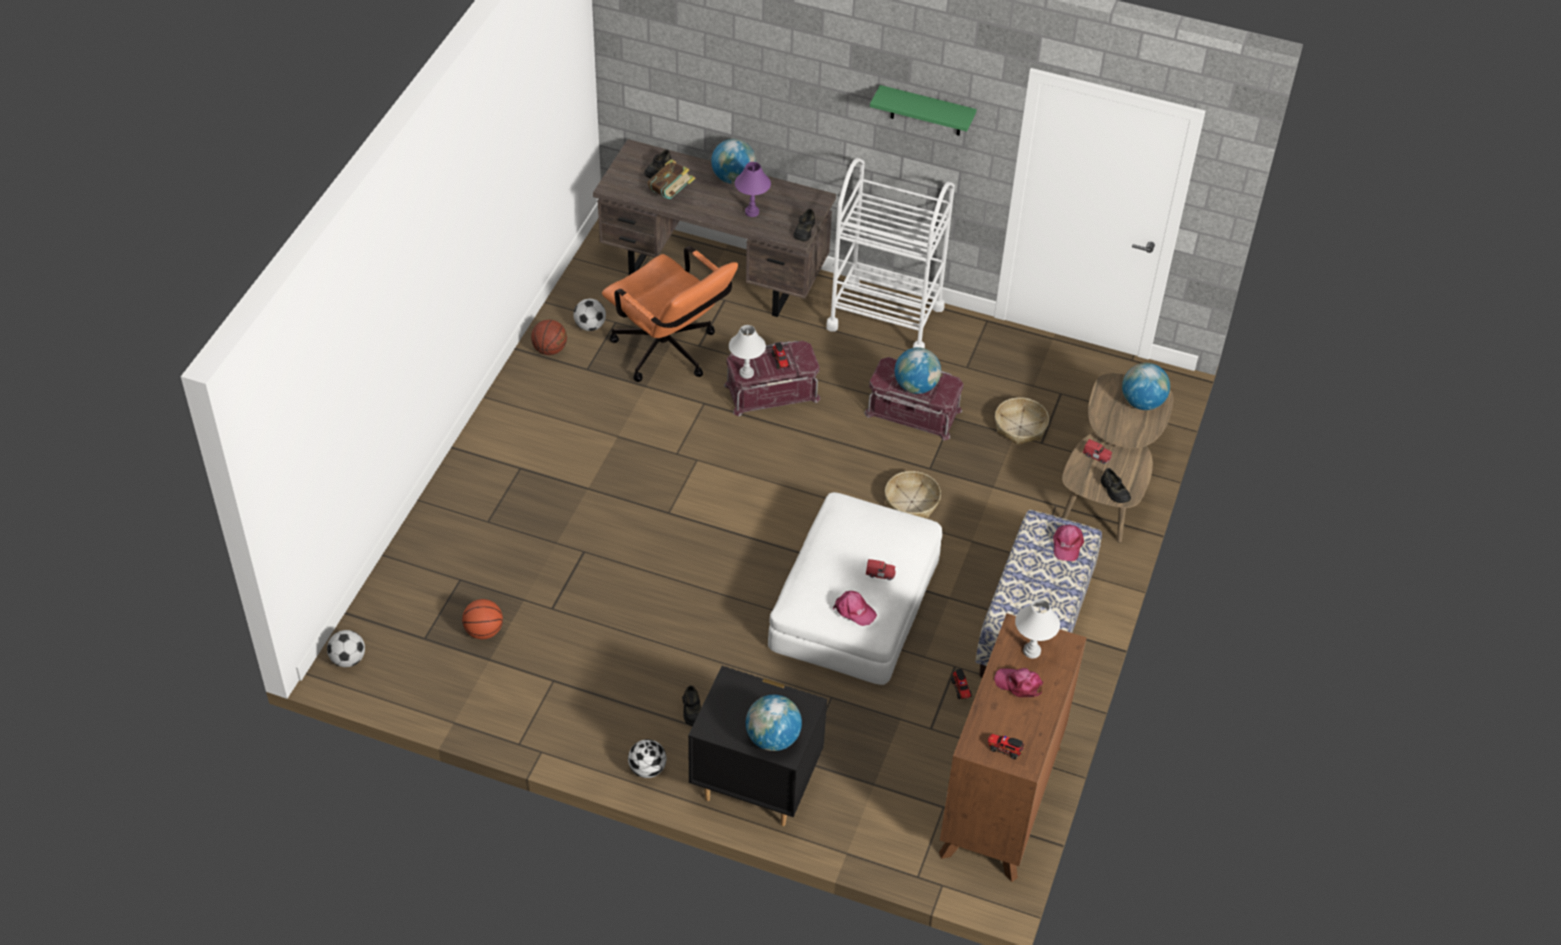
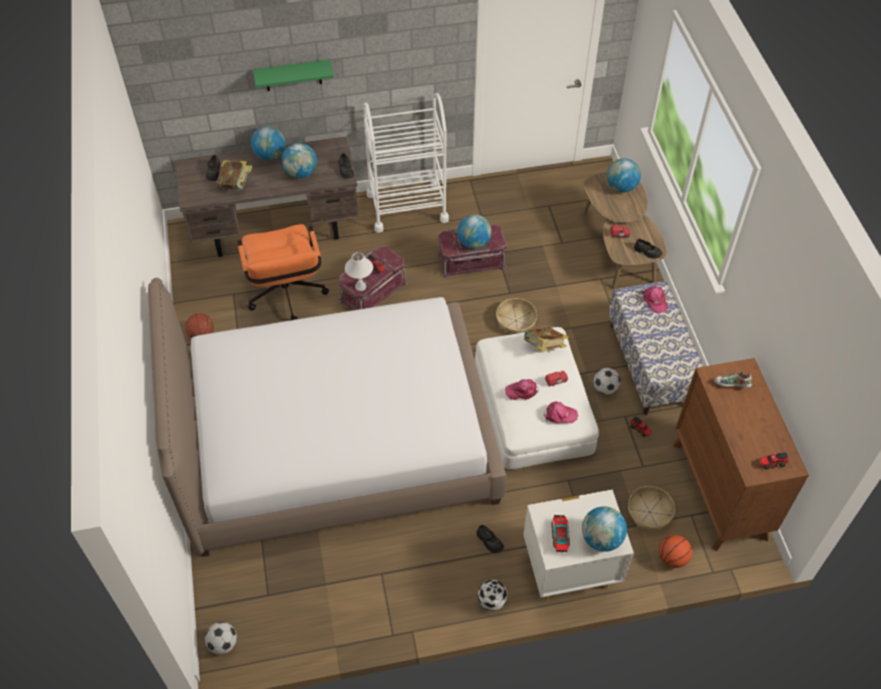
camera: 30 degrees left, 5 degrees up
basketball [462,599,503,639] -> basketball moved to [659,535,692,568]
football [573,299,606,331] -> football moved to [594,368,621,394]
orange office chair [602,246,738,382] -> orange office chair turned 60 degrees clockwise [237,224,329,320]
black nightstand [688,666,827,826] -> white nightstand [523,489,634,600]
purple table lamp [735,162,771,217] -> globe [282,143,317,178]
green shelf [870,85,977,136] -> green shelf moved to [253,60,334,91]
pink cap [994,668,1043,697] -> pink cap moved to [505,379,538,400]
basket [995,397,1049,445] -> basket moved to [628,486,675,531]
white table lamp [1015,599,1060,658] -> shoe [714,372,752,388]
none -> bed [148,278,507,557]
none -> book [523,327,568,351]
none -> toy truck [552,515,570,552]

